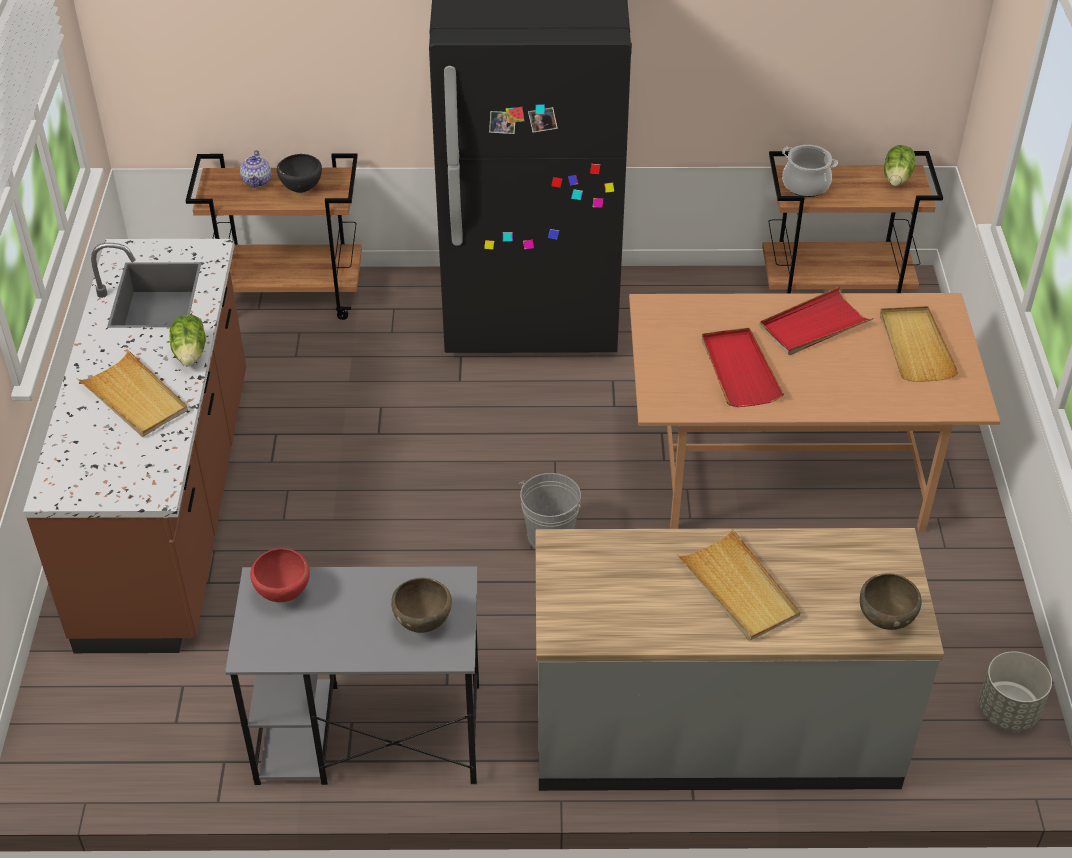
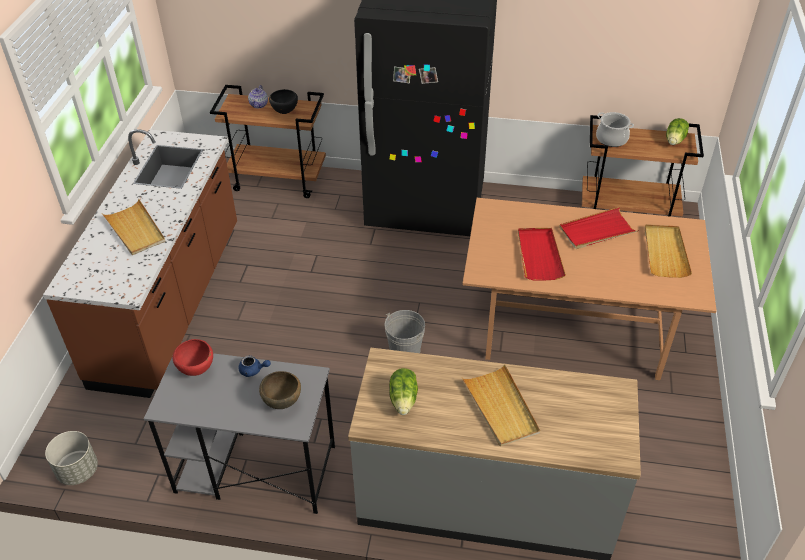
camera: 10 degrees right, 0 degrees up
lettuce [170,315,206,367] -> lettuce moved to [389,368,418,415]
brown bowl [860,573,922,630] -> none
grey planter [979,651,1052,731] -> grey planter moved to [45,431,98,485]
none -> blue teapot [239,355,271,377]

